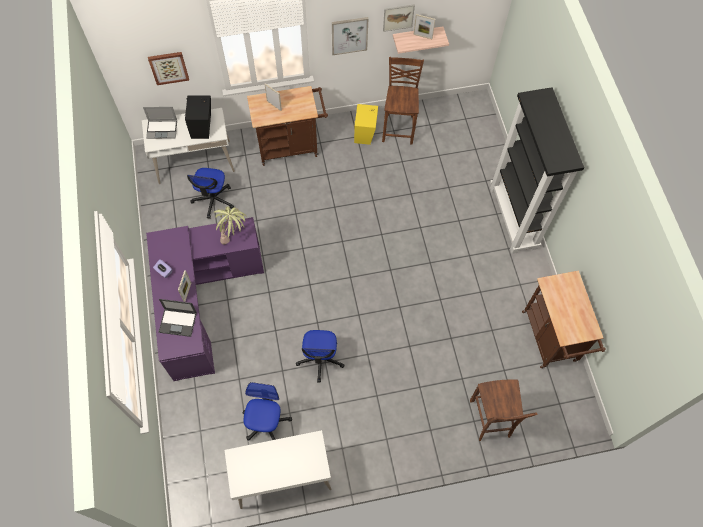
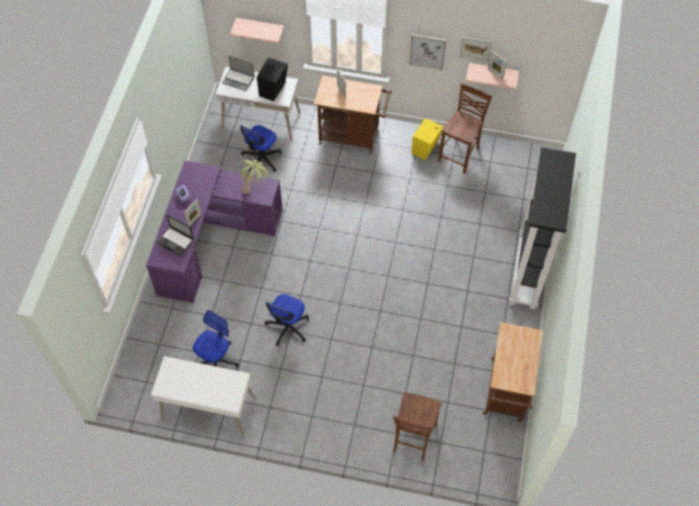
camera: 25 degrees right, 5 degrees down
picture [148,52,189,85] -> shelf [230,18,284,44]

